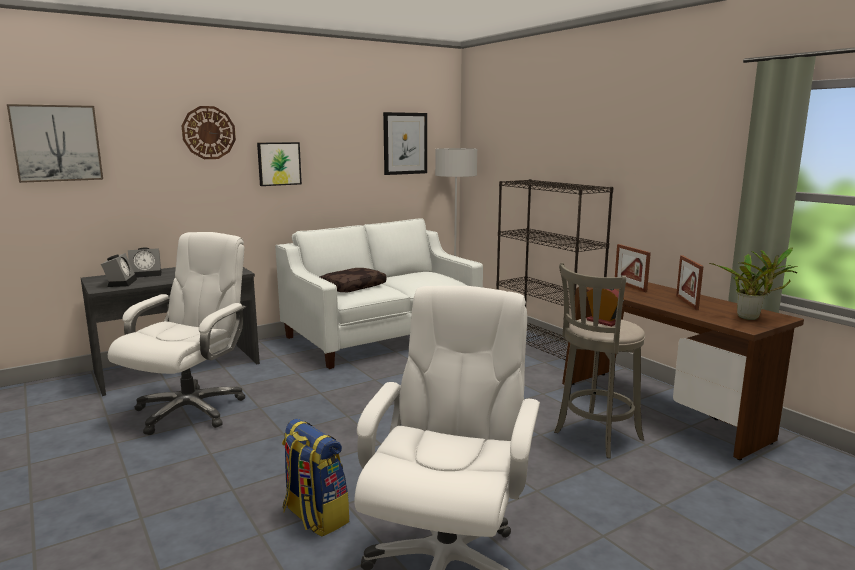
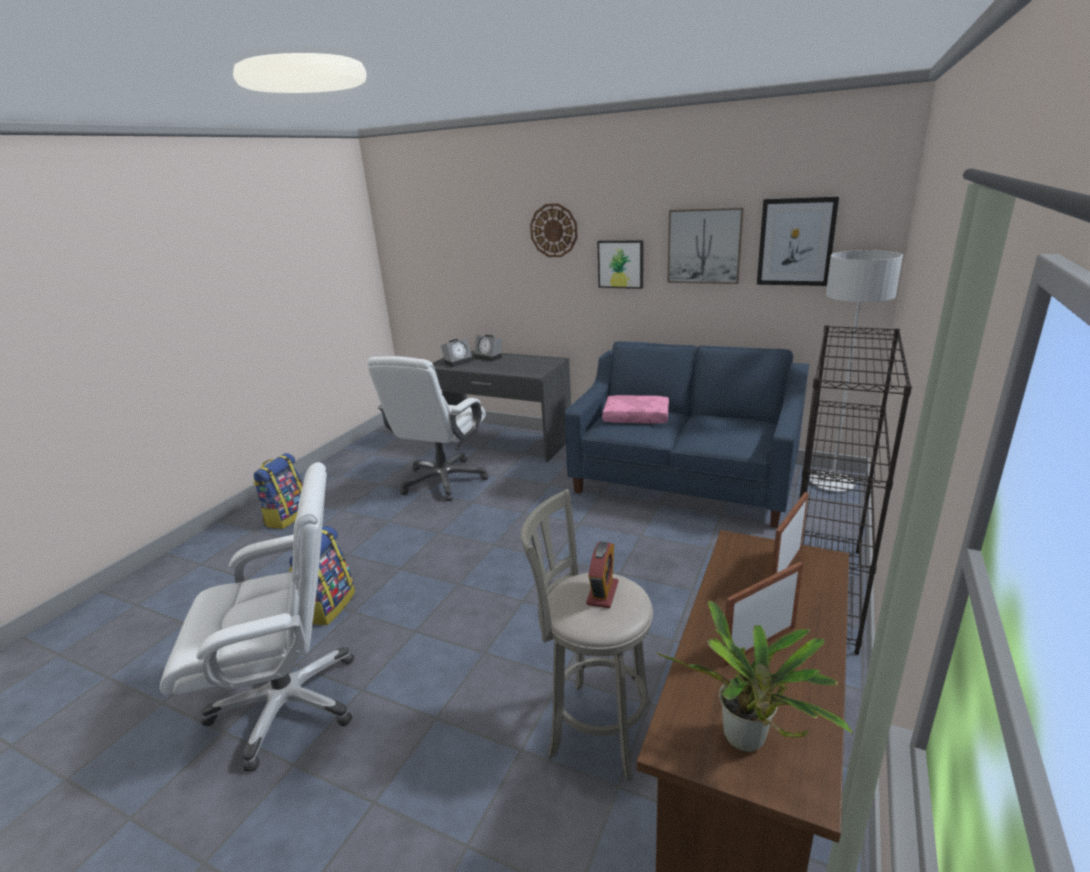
camera: 60 degrees right, 10 degrees up
picture [7,104,103,183] -> picture moved to [667,207,744,284]
white office chair [108,232,246,435] -> white office chair turned 120 degrees clockwise [367,356,489,501]
white sofa [275,218,483,369] -> blue sofa [565,341,809,528]
brown pillow [320,268,386,293] -> pink pillow [602,395,669,424]
none -> backpack [253,453,303,529]

